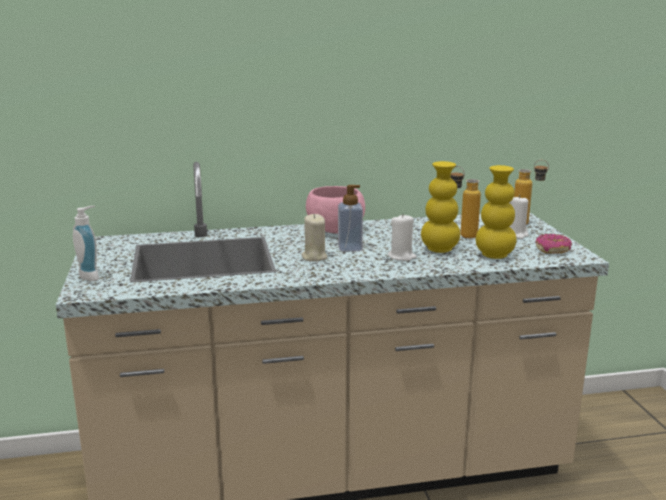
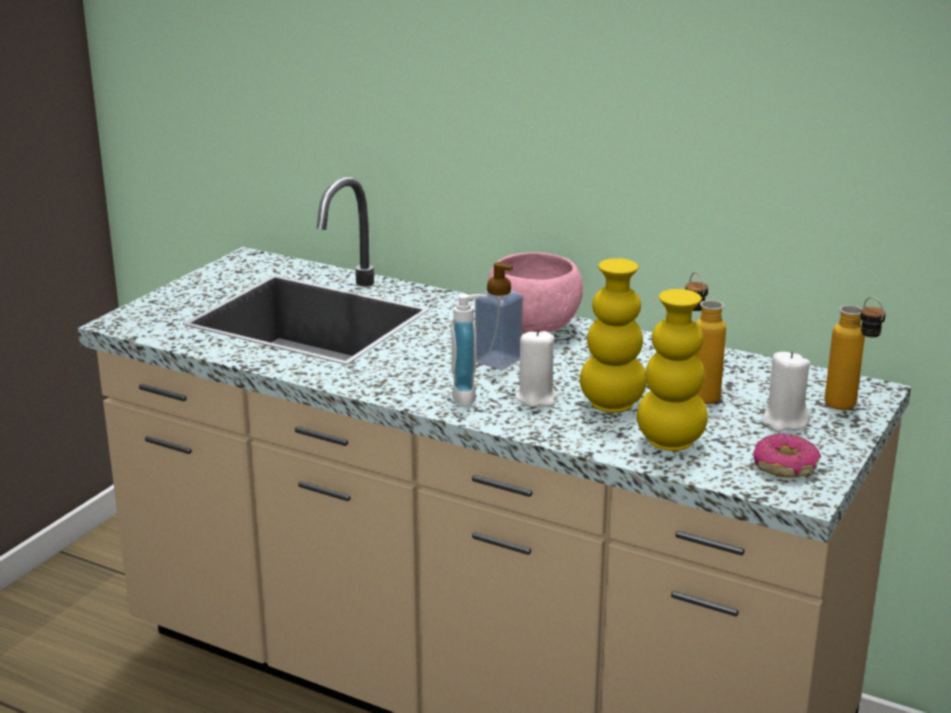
camera: 40 degrees right, 5 degrees up
soap dispenser [73,206,99,281] -> soap dispenser moved to [451,294,487,406]
beige candle [301,214,327,262] -> none

